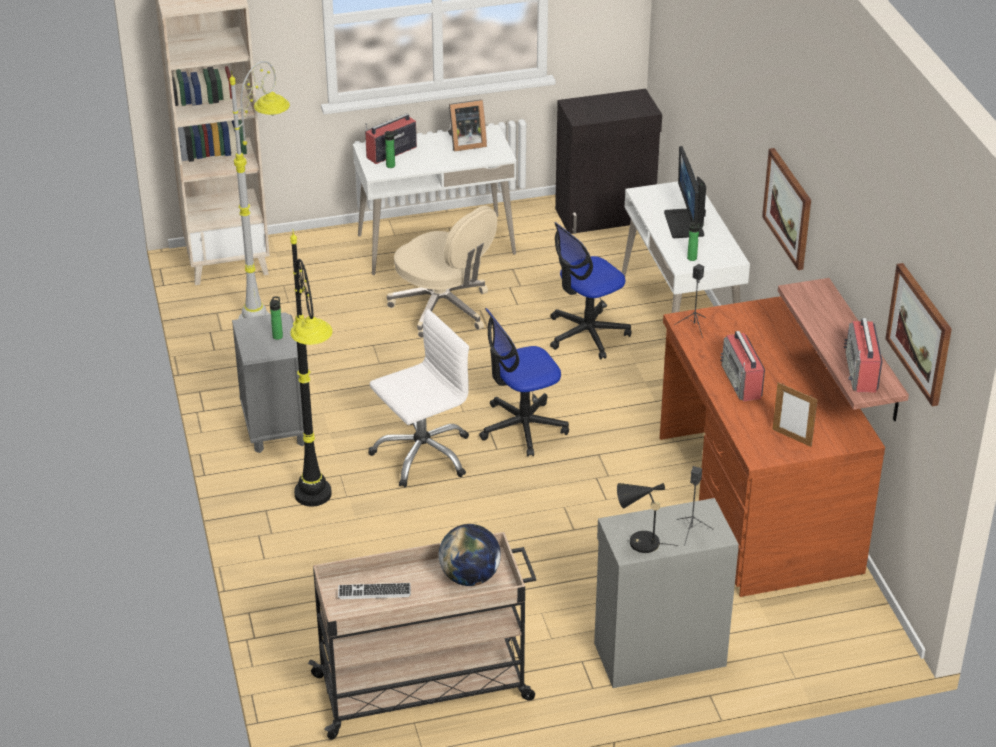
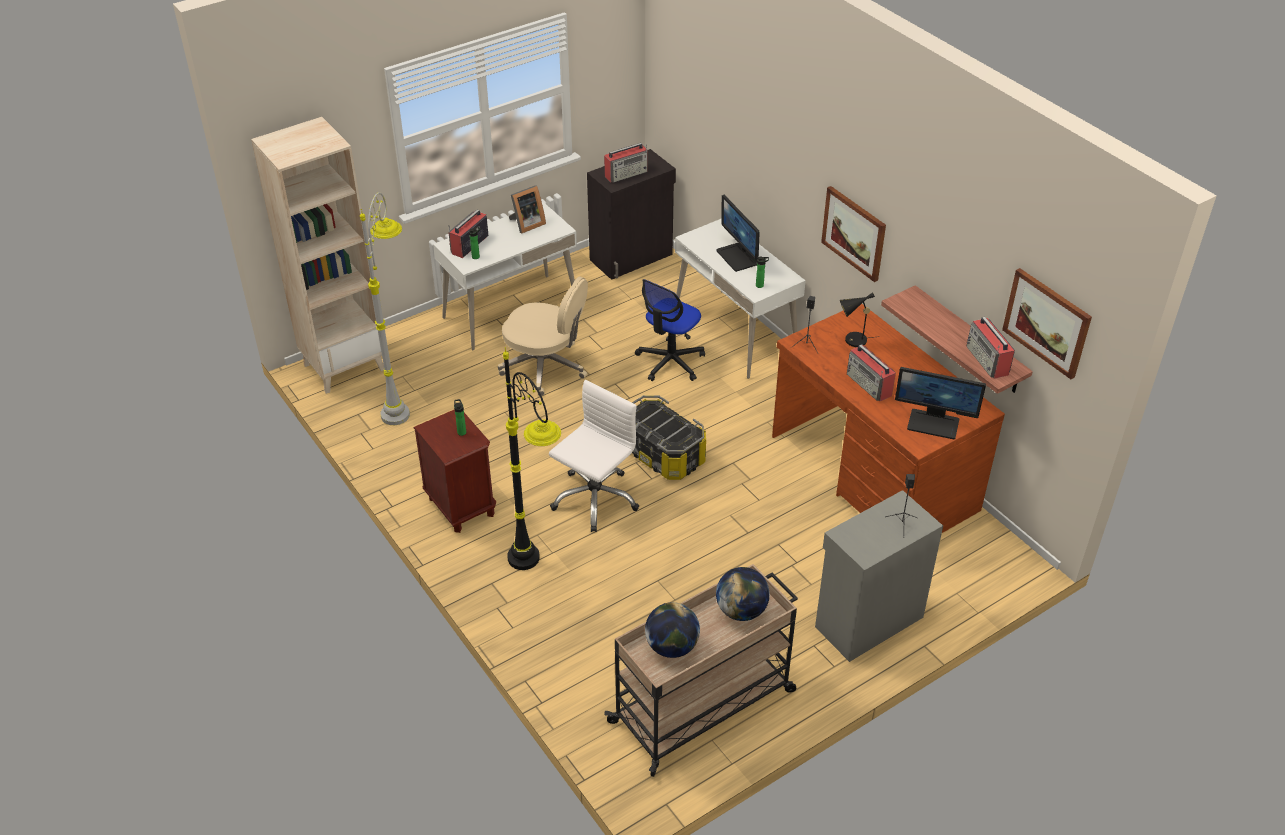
camera: 20 degrees left, 5 degrees up
grey nightstand [232,312,305,453] -> brown nightstand [413,410,496,533]
keyboard [338,583,411,599] -> globe [645,602,700,658]
office chair [479,308,569,457] -> storage box [632,395,706,480]
black table lamp [617,483,678,553] -> black table lamp moved to [840,293,880,347]
picture frame [772,383,818,447] -> monitor [895,367,986,439]
none -> radio [604,143,648,183]

